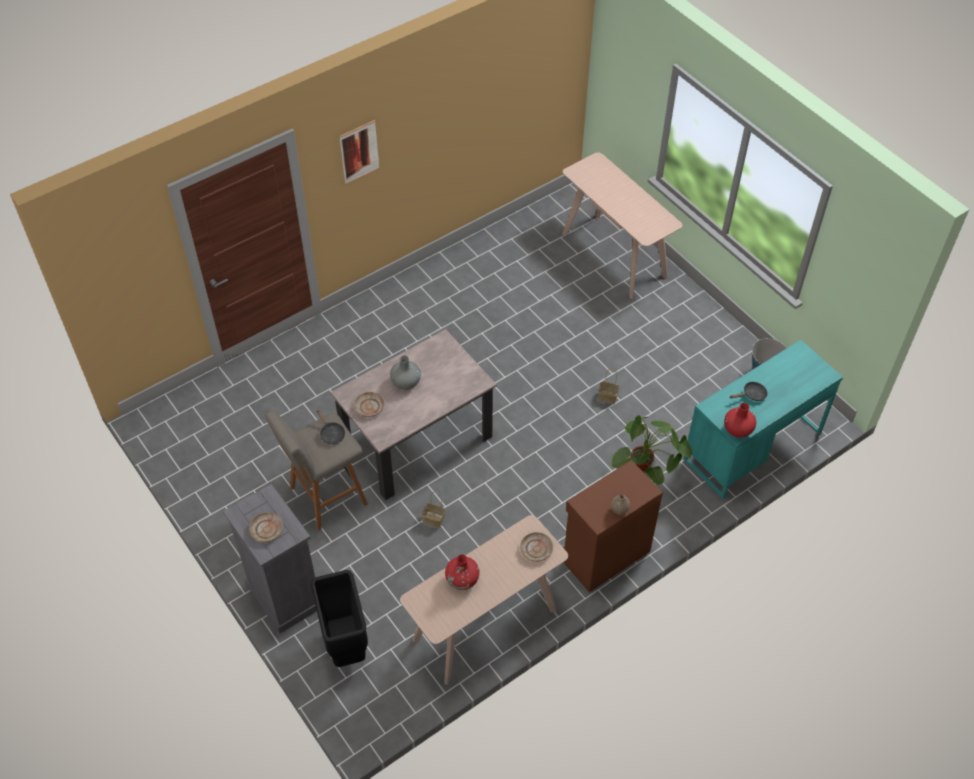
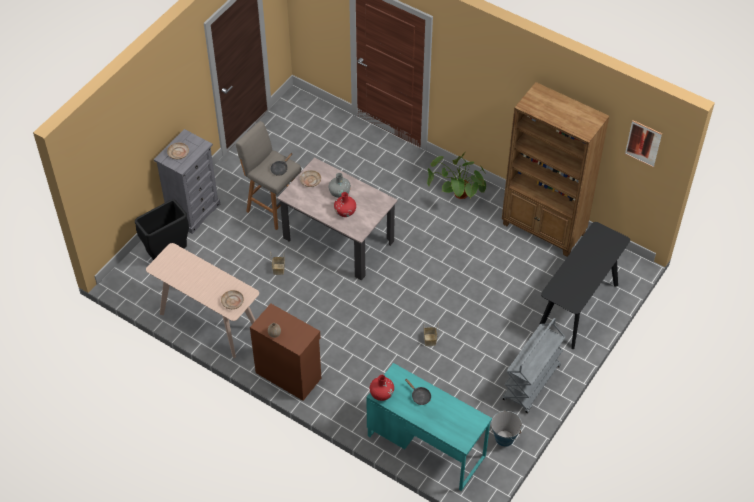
camera: 70 degrees right, 0 degrees up
picture [339,120,379,184] -> picture moved to [625,120,662,168]
red vase [445,554,480,590] -> red vase moved to [334,192,356,217]
beige console table [562,152,683,299] -> black console table [539,222,630,349]
potted plant [610,415,693,485] -> potted plant moved to [427,153,486,199]
none -> brown bookcase [502,82,610,257]
none -> grey cart [502,318,565,413]

